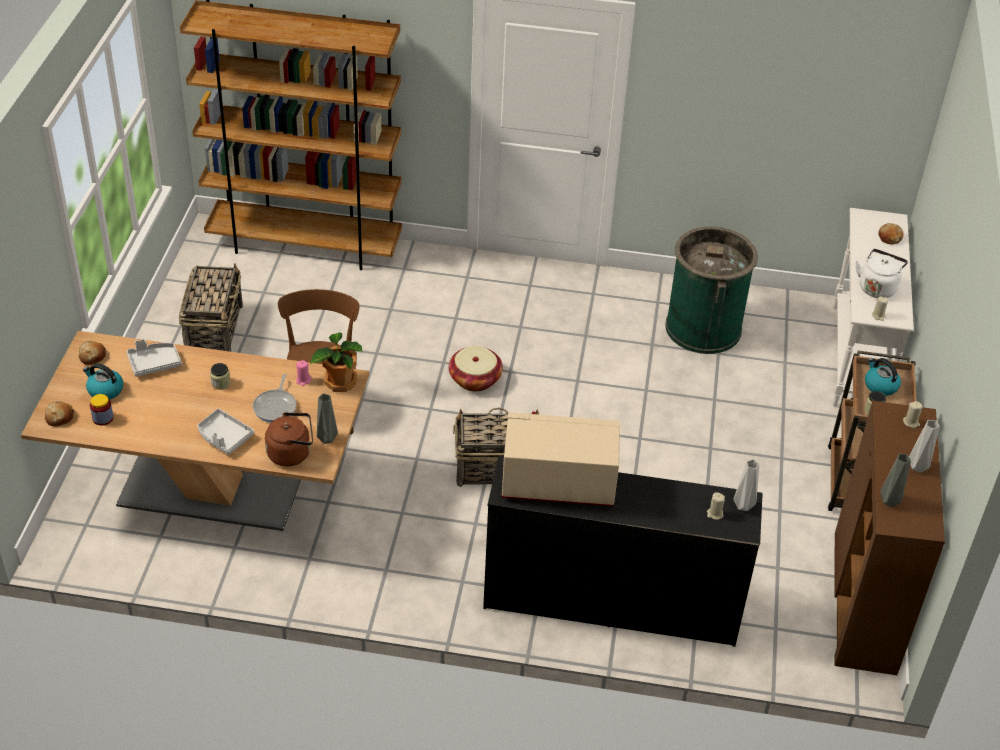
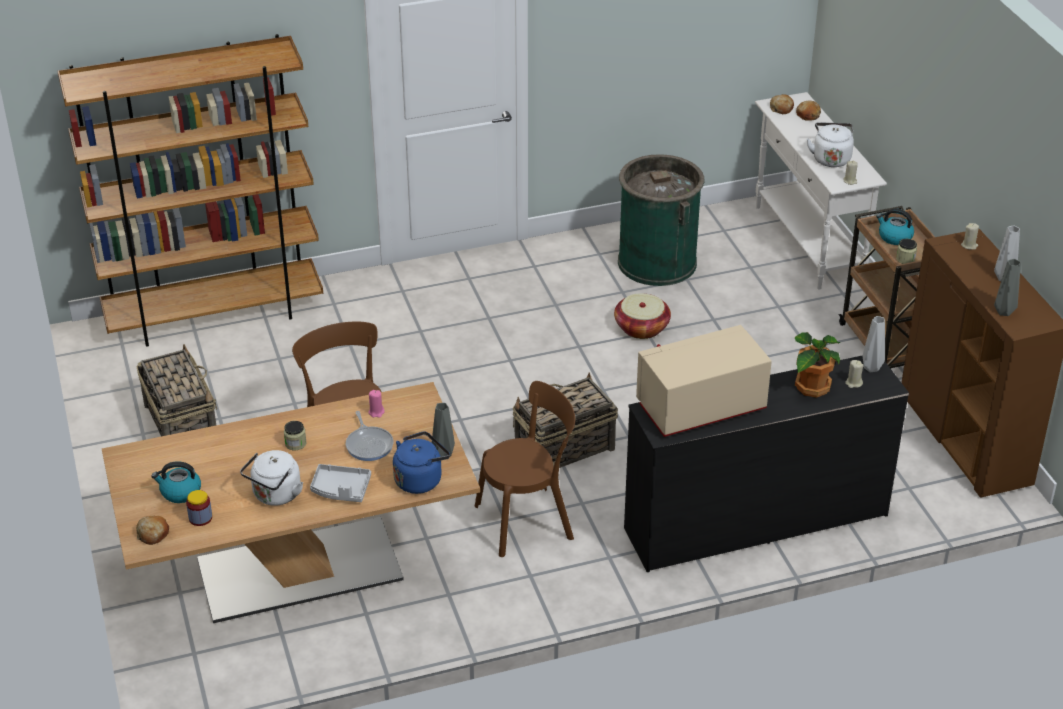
camera: 25 degrees left, 5 degrees down
bread [78,341,106,365] -> bread moved to [770,94,794,114]
grey tray [126,339,182,377] -> none
brown kettle [265,412,313,467] -> blue kettle [393,431,450,494]
potted plant [310,332,362,392] -> potted plant moved to [795,332,840,398]
basket [449,346,503,391] -> basket moved to [614,293,671,339]
none -> white kettle [240,450,303,506]
none -> brown chair [475,381,575,557]

